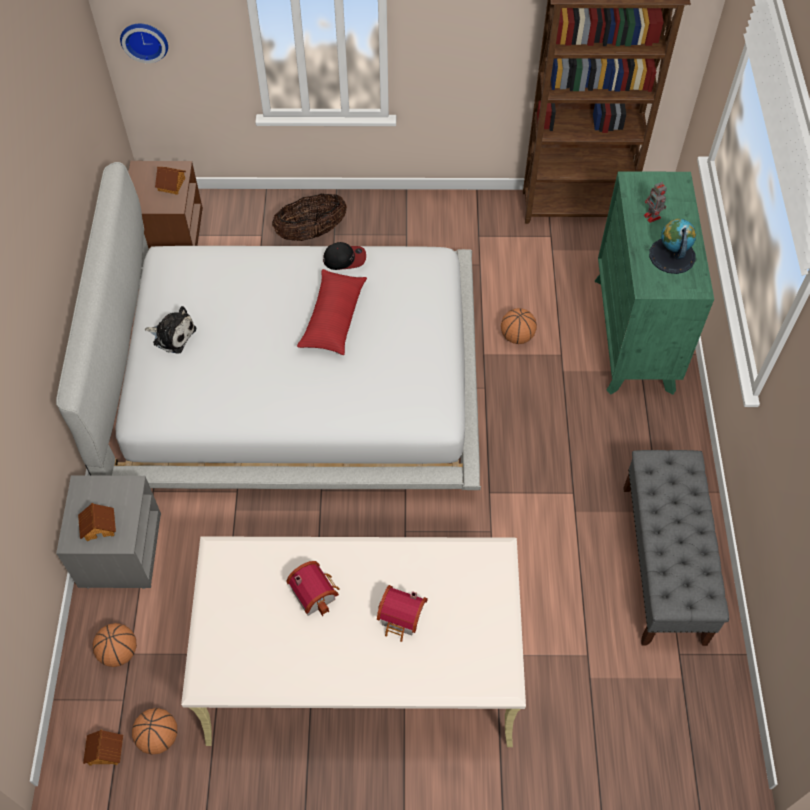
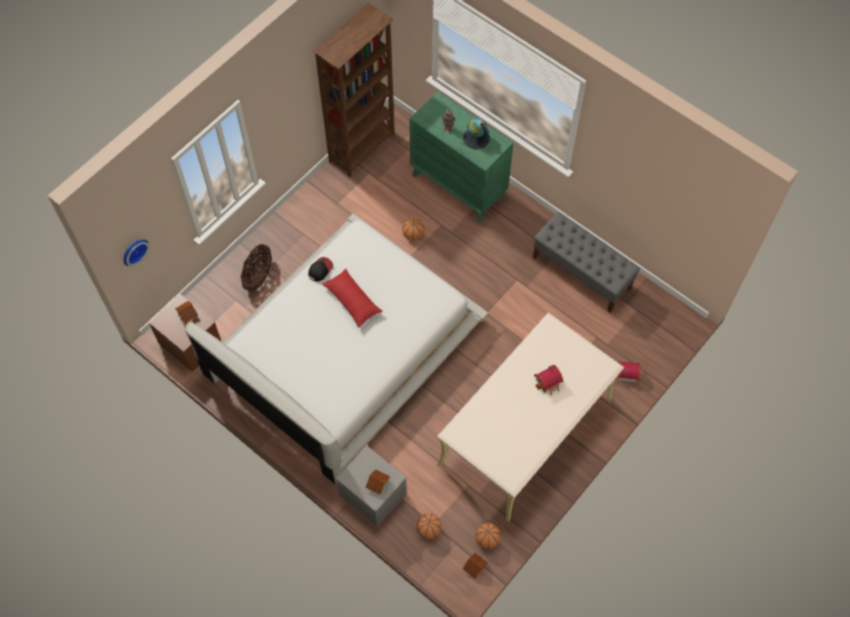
camera: 50 degrees left, 5 degrees up
plush toy [145,306,196,354] -> none
toy house [286,561,340,616] -> toy house moved to [618,361,641,383]

